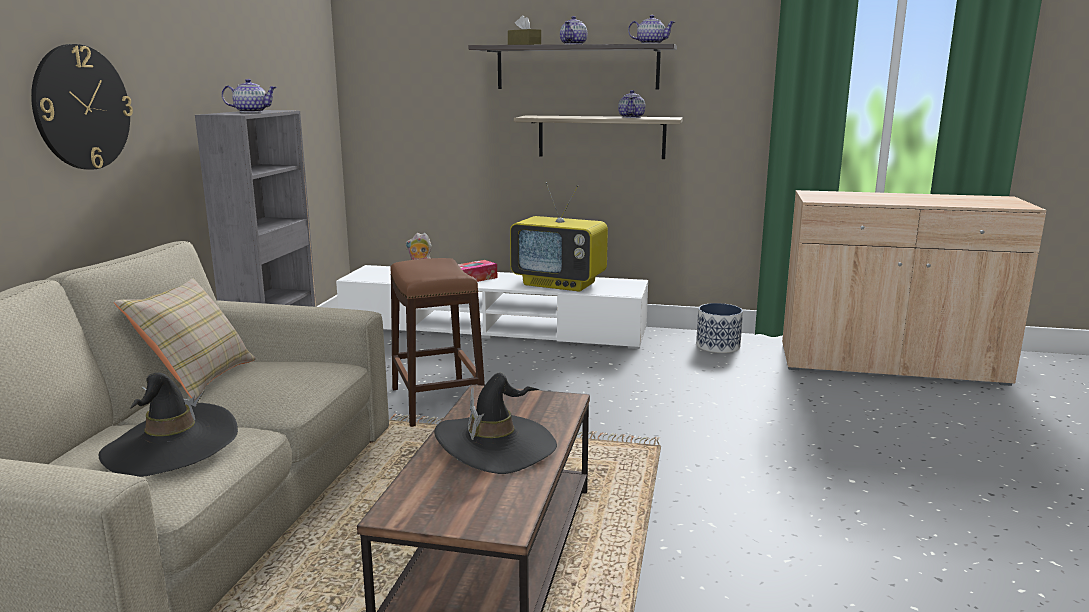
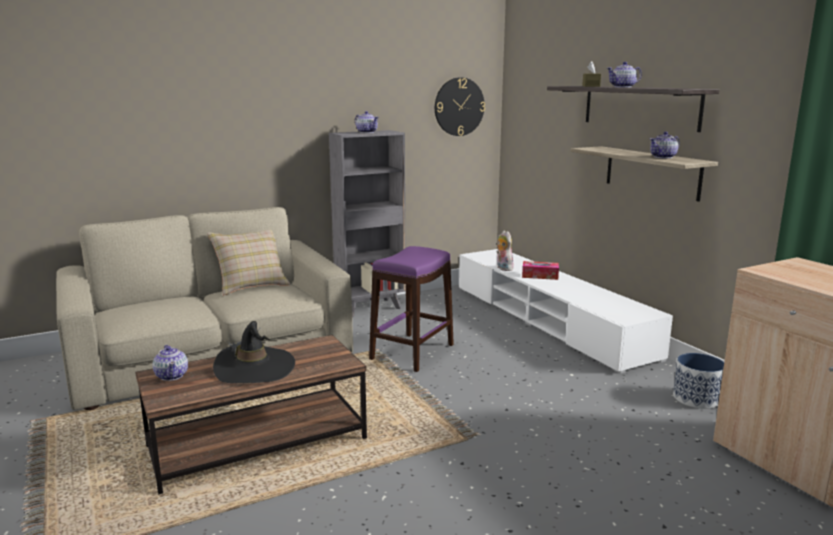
camera: 50 degrees right, 0 degrees up
wall clock [31,44,133,170] -> wall clock moved to [435,77,485,136]
black hat [98,372,238,477] -> none
brown stool [390,258,485,427] -> purple stool [369,246,454,372]
television [510,182,608,292] -> none
teapot [628,15,675,44] -> teapot moved to [153,345,188,381]

